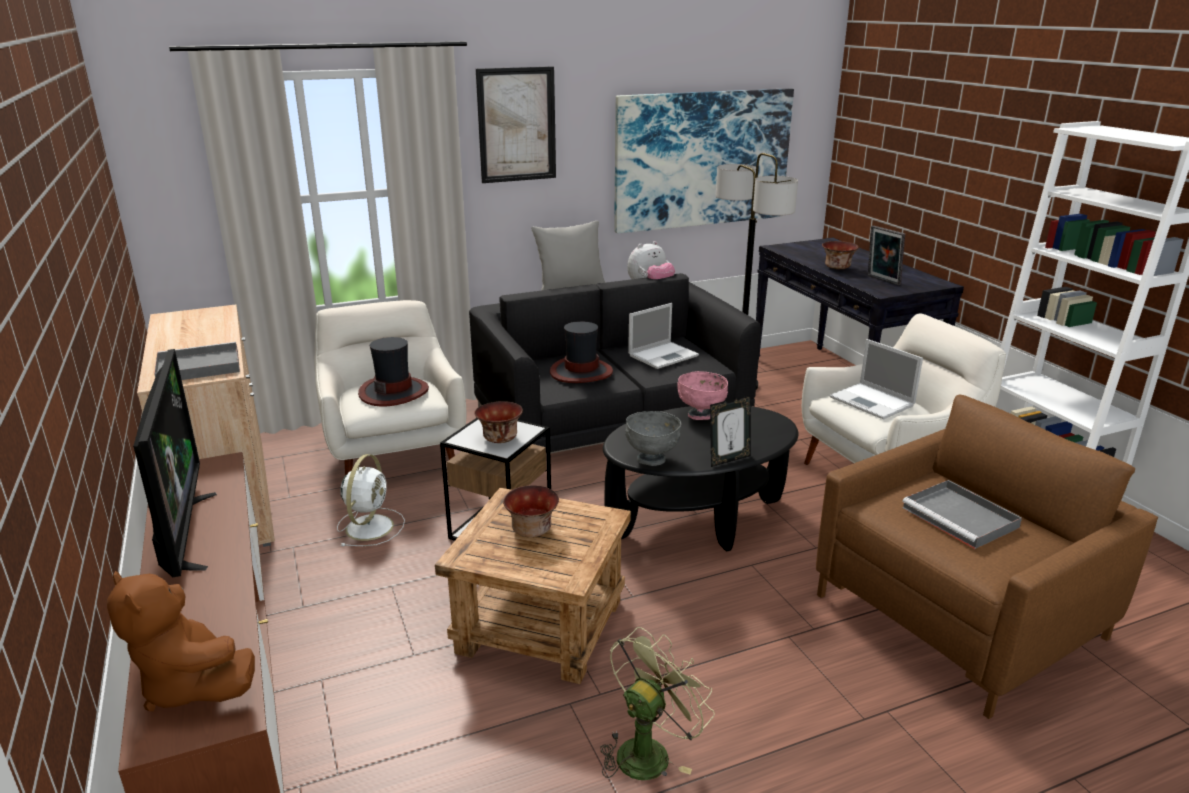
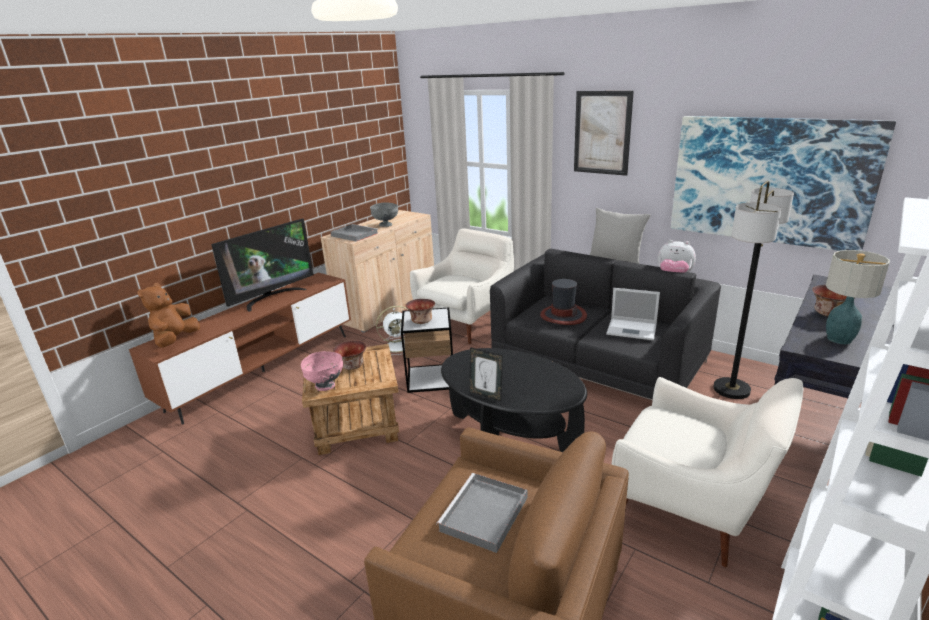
camera: 60 degrees right, 0 degrees up
hat [358,337,429,407] -> none
green fan [600,627,715,780] -> none
grey bowl [625,411,681,466] -> grey bowl moved to [370,202,398,227]
pink bowl [677,371,728,420] -> pink bowl moved to [301,351,343,391]
laptop [830,339,923,420] -> none
picture frame [868,226,905,285] -> table lamp [826,250,890,344]

